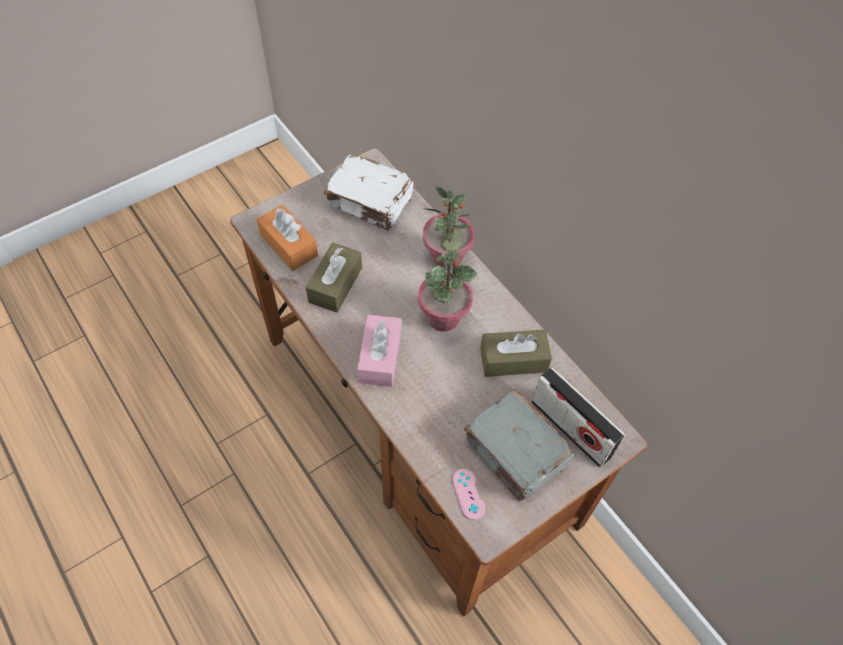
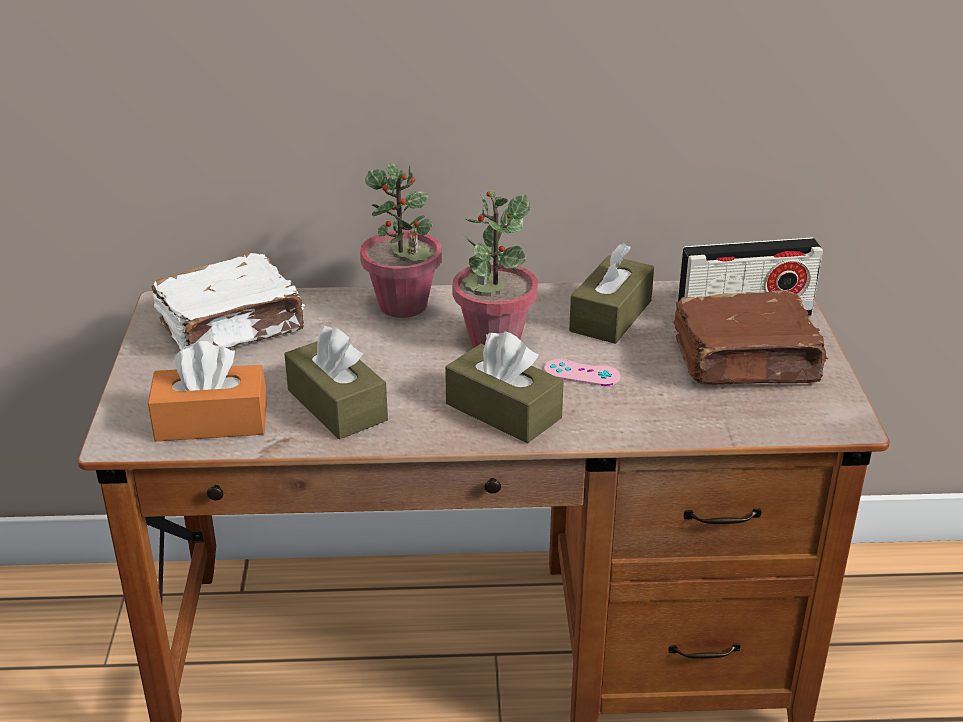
camera: 55 degrees left, 25 degrees down
pink tissue box [357,315,401,387] -> brown tissue box [445,331,564,443]
pink game controller [452,469,485,520] -> pink game controller moved to [544,359,620,386]
grey book [464,390,573,502] -> brown book [673,290,828,384]

